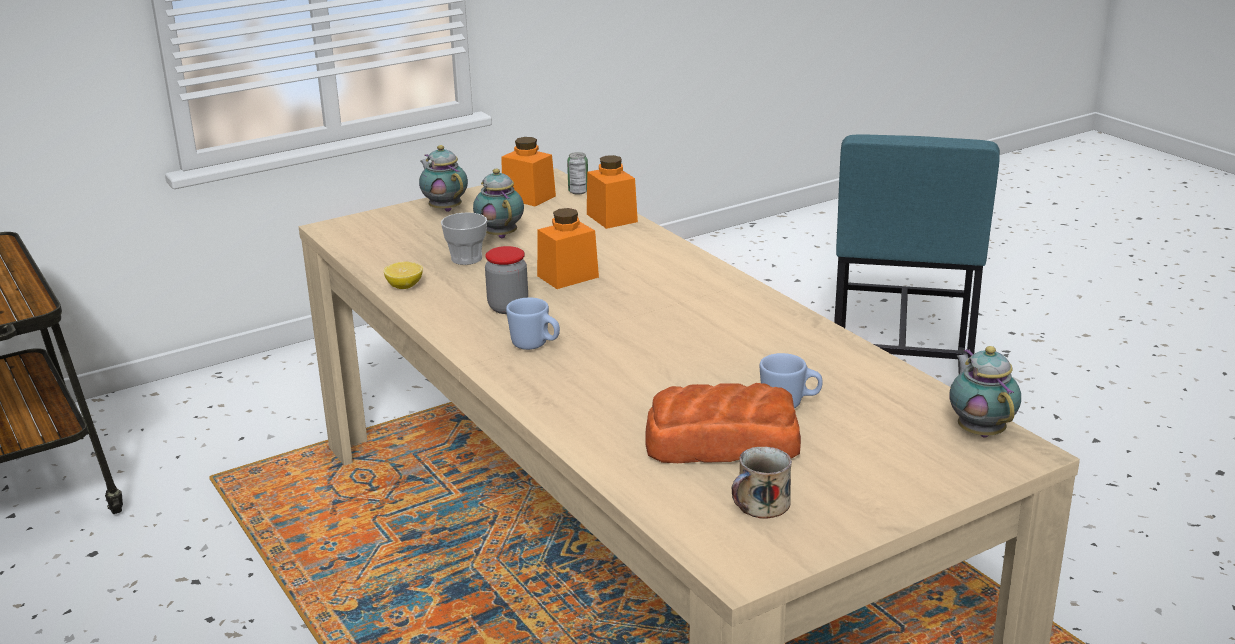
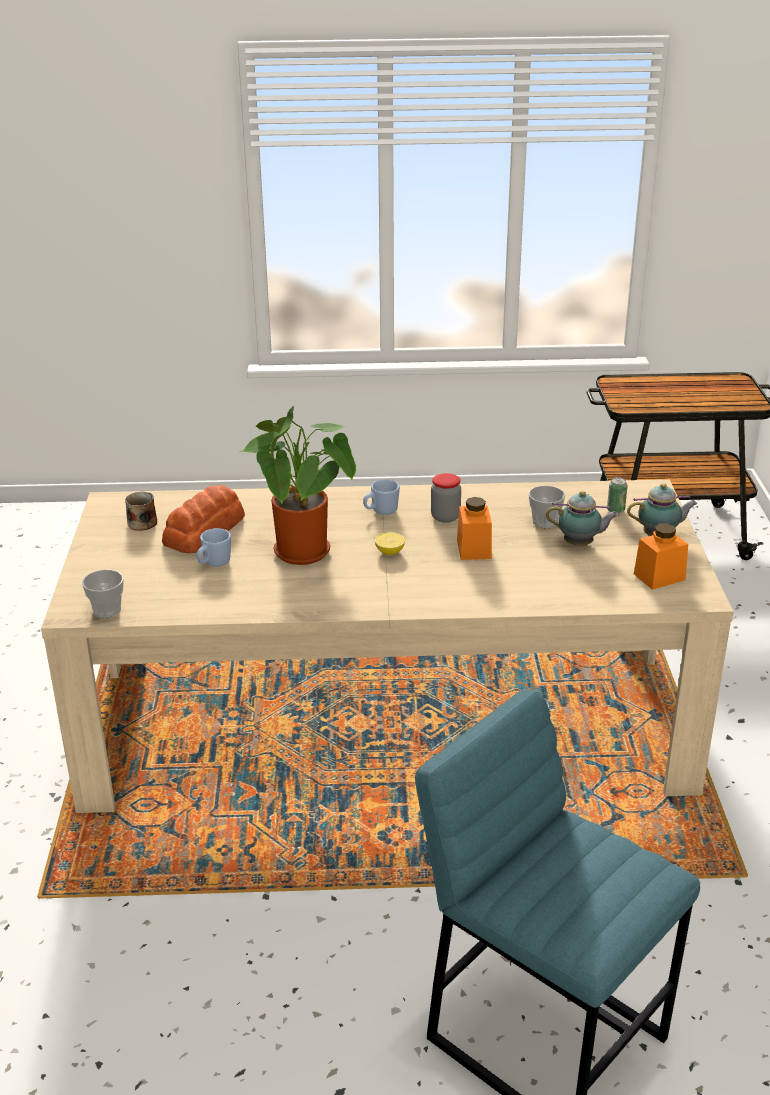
camera: 120 degrees right, 5 degrees up
lemon [384,262,423,289] -> lemon moved to [375,532,405,555]
can [567,152,588,195] -> can moved to [607,477,627,514]
orange jar [587,155,638,229] -> none
teapot [949,346,1021,437] -> cup [82,569,124,618]
none -> potted plant [242,406,356,565]

